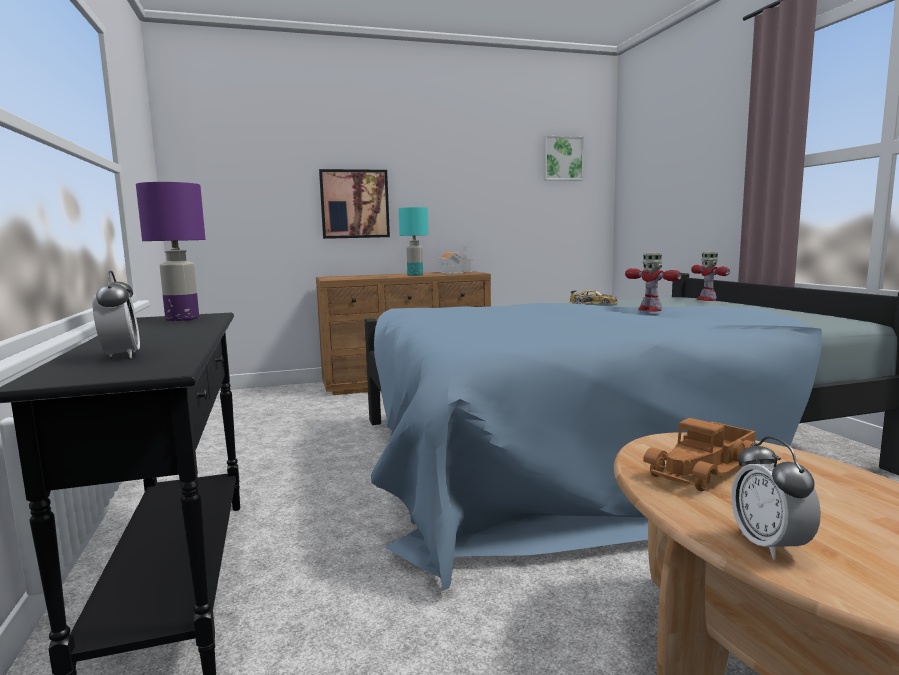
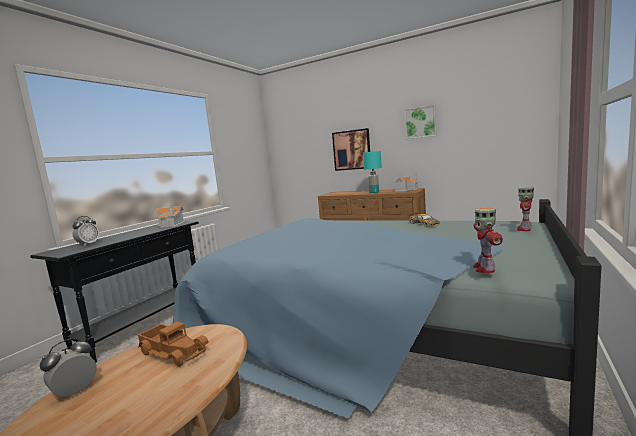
camera: 45 degrees right, 0 degrees up
purple table lamp [136,182,206,321] -> toy house [155,204,185,228]
picture [543,136,584,180] -> picture moved to [405,105,437,139]
toy robot [625,252,682,312] -> toy robot moved to [473,208,503,273]
toy truck [643,418,757,492] -> toy truck turned 150 degrees counterclockwise [138,321,209,367]

